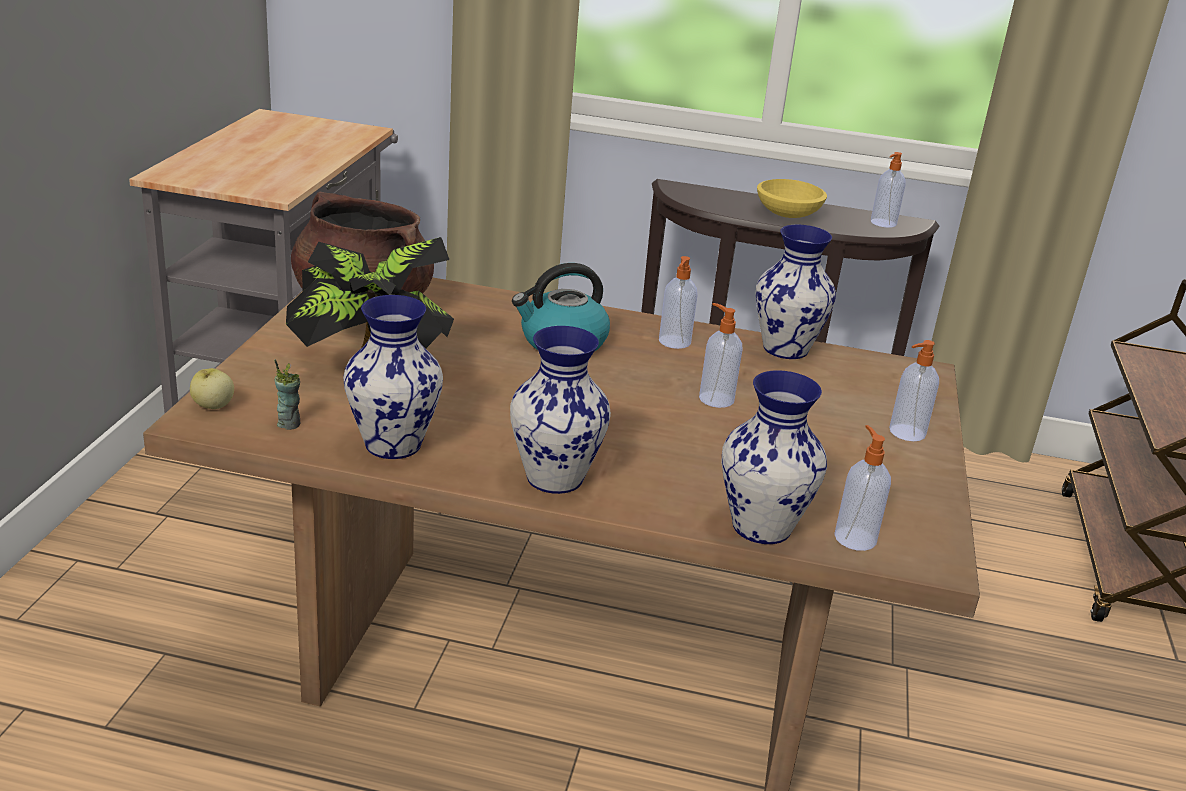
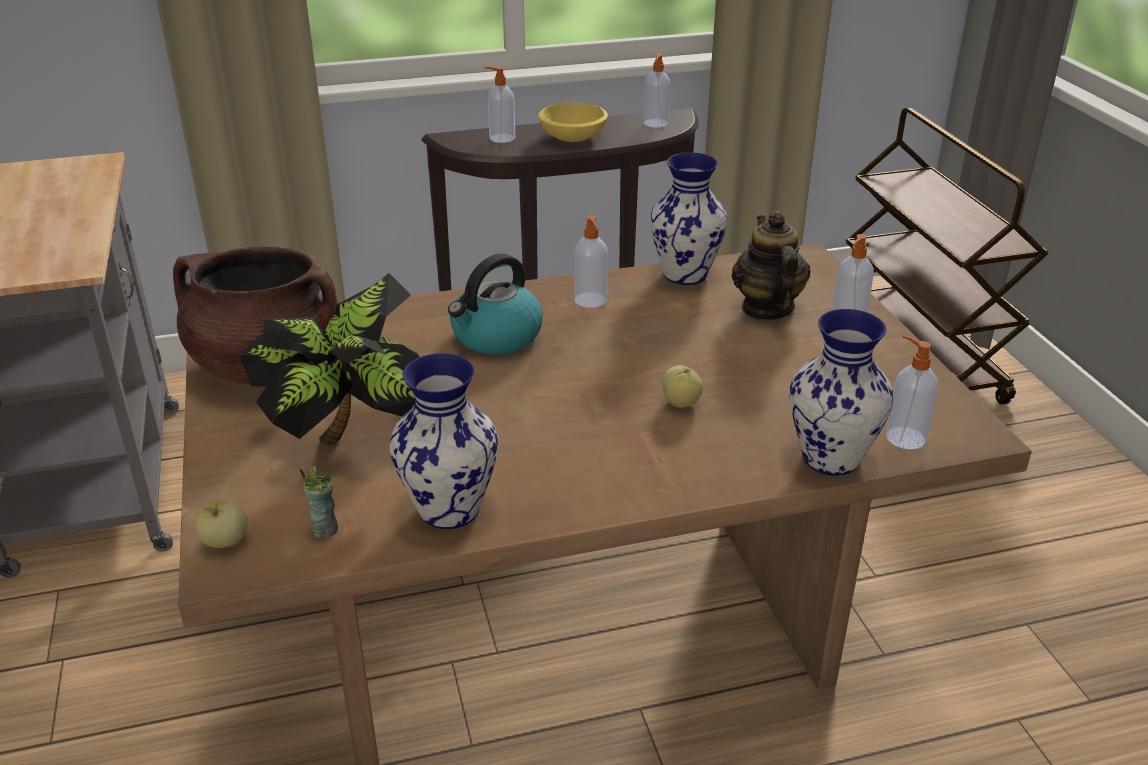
camera: 25 degrees left, 5 degrees up
vase [510,326,611,494] -> none
soap dispenser [699,303,743,408] -> soap dispenser moved to [485,67,515,143]
none -> apple [662,365,703,408]
none -> teapot [732,211,811,320]

